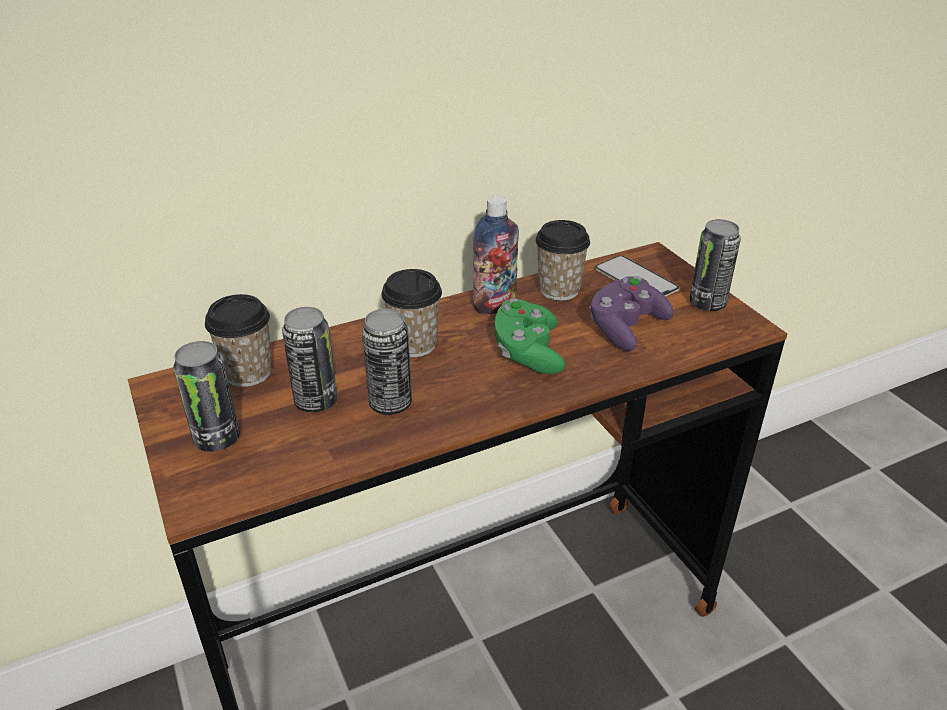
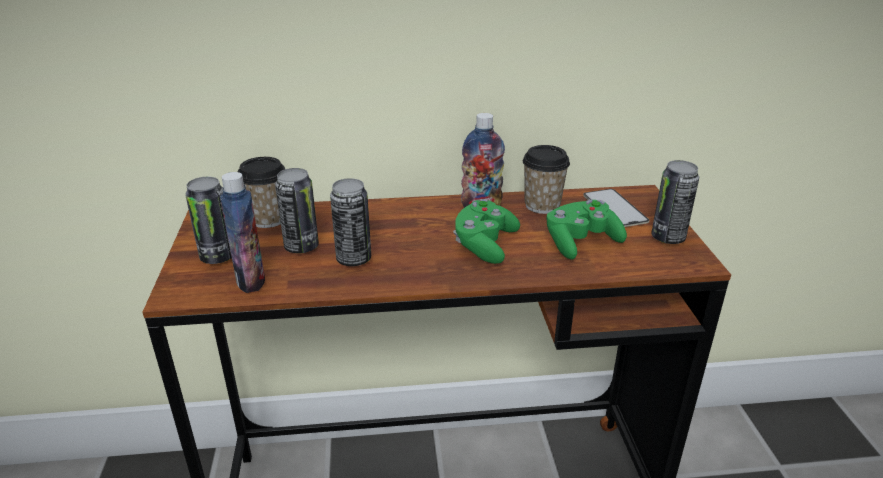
camera: 20 degrees right, 5 degrees down
cup [381,269,442,357] -> none
purple game controller [589,276,674,351] -> green game controller [547,200,627,259]
none -> bottle [220,172,265,293]

